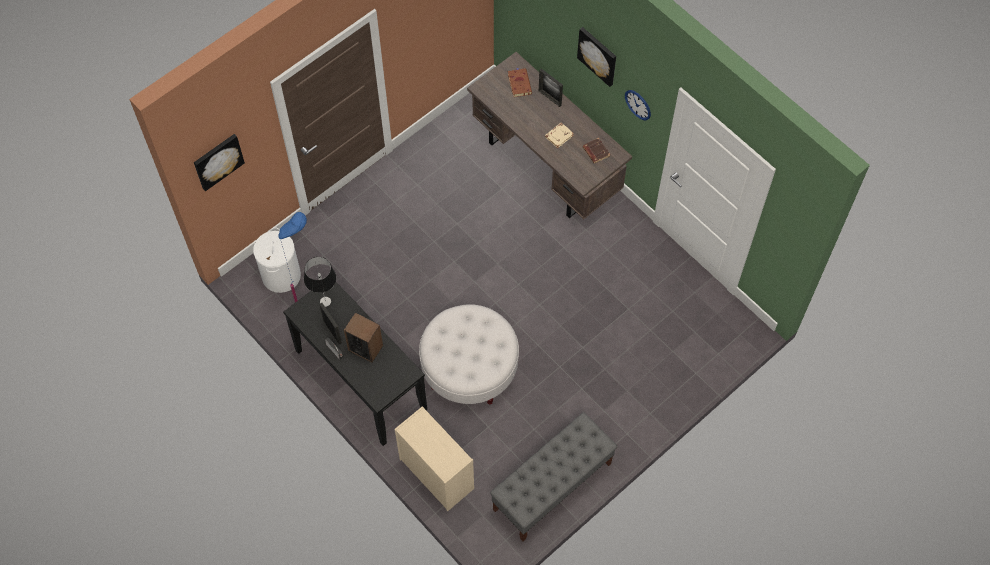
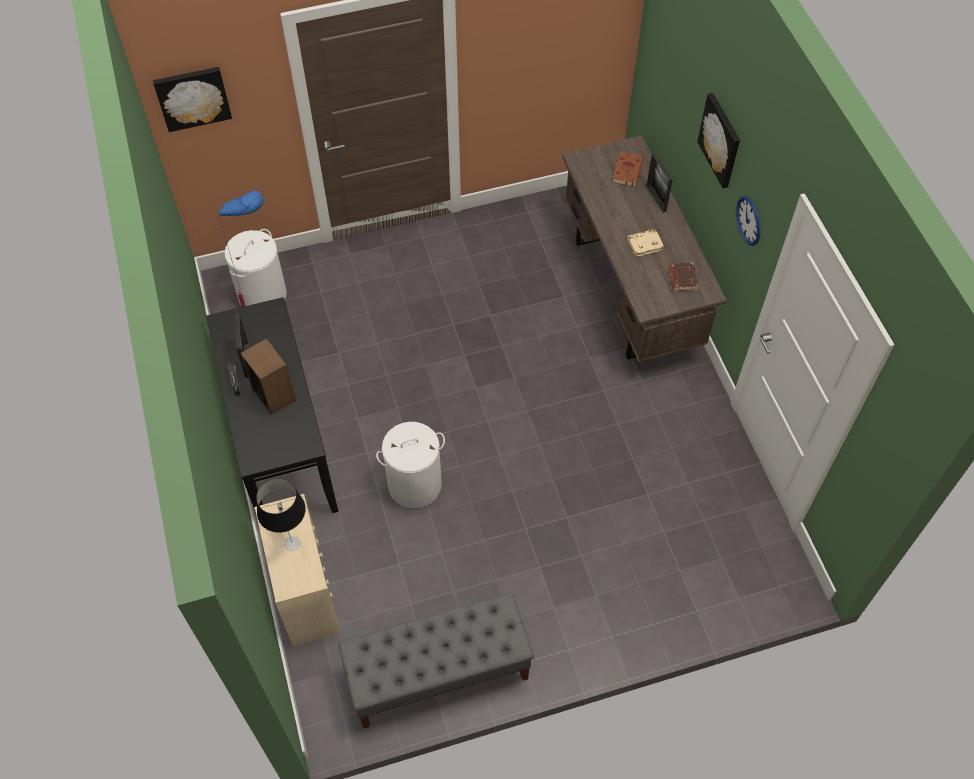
camera: 25 degrees right, 5 degrees down
table lamp [304,257,336,307] -> table lamp moved to [256,478,306,551]
white ottoman [419,304,519,404] -> white laundry basket [376,422,445,508]

